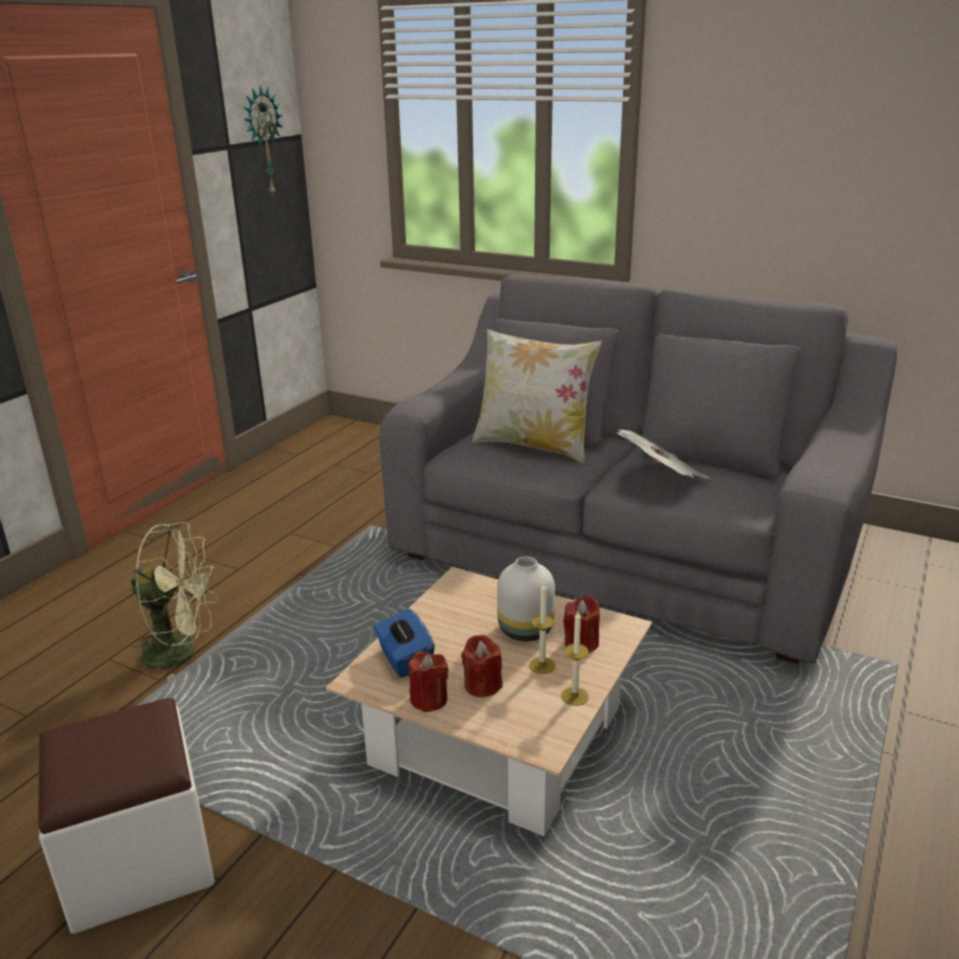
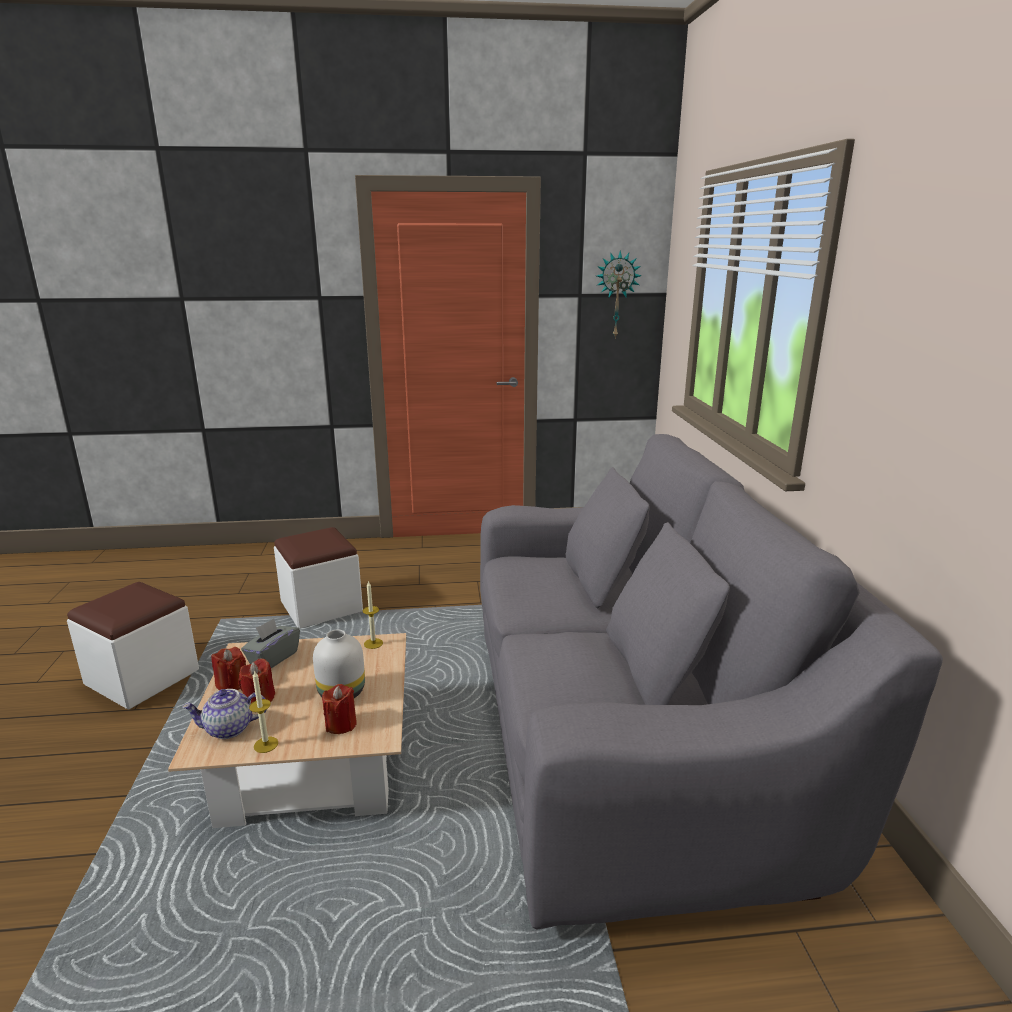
camera: 55 degrees right, 5 degrees down
green fan [130,522,218,681] -> white ottoman [274,527,363,628]
blue tissue box [374,609,435,678] -> grey tissue box [241,618,300,668]
pillow [472,329,601,463] -> none
candle [529,583,556,674] -> candle moved to [362,581,383,649]
newspaper [617,430,710,479] -> none
none -> teapot [182,689,266,739]

